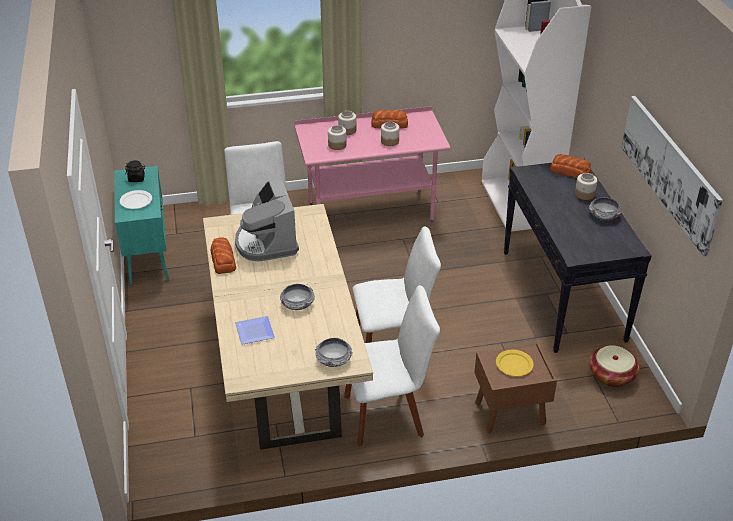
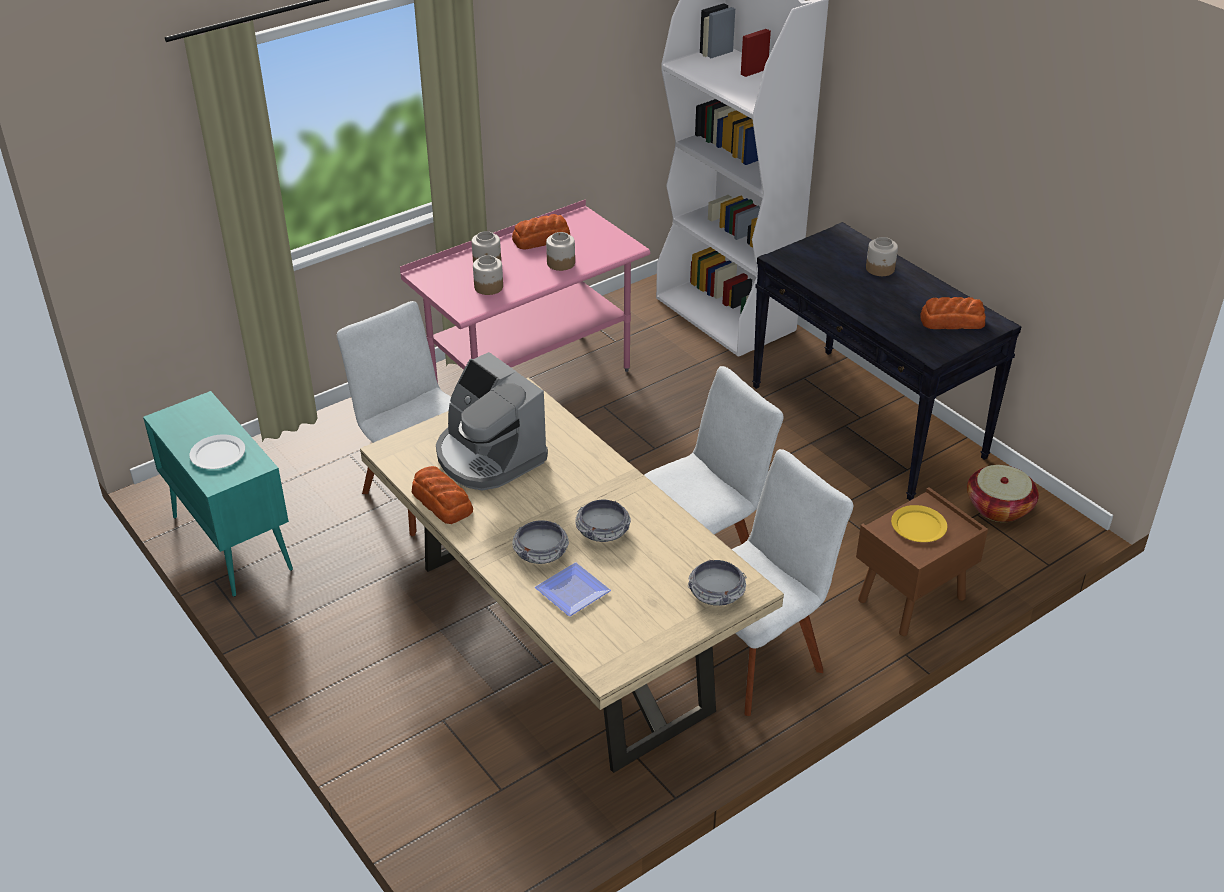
camera: 25 degrees left, 0 degrees up
black jar [125,160,145,182] -> none
bread [550,154,591,178] -> bread moved to [920,297,986,329]
bowl [589,197,621,220] -> bowl moved to [512,520,569,564]
picture [621,96,723,256] -> none

